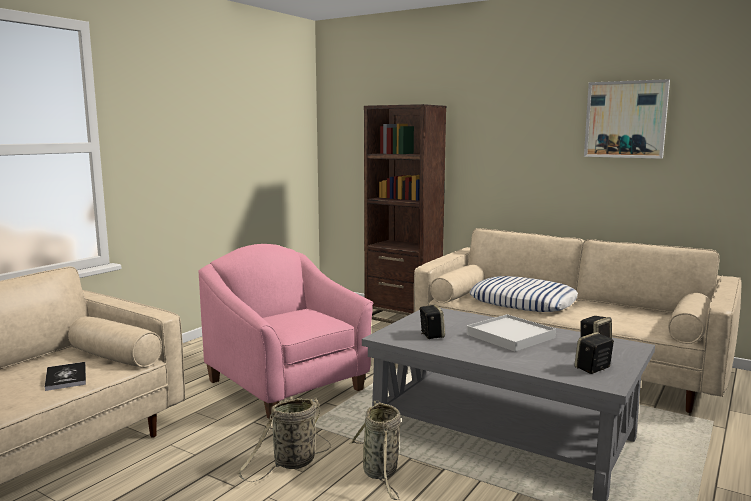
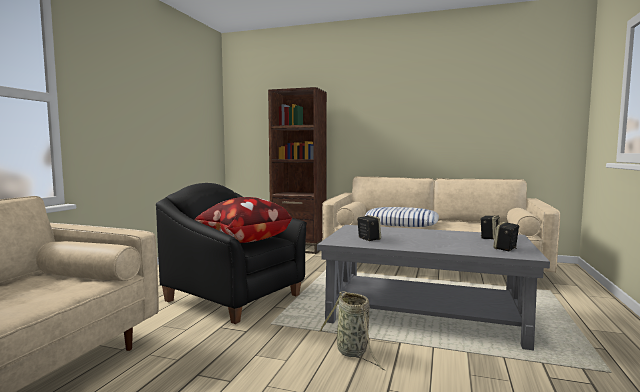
camera: 15 degrees left, 5 degrees down
book [45,362,86,391] -> none
pink armchair [198,244,373,420] -> black armchair [156,183,307,324]
basket [237,397,331,482] -> none
white tray [466,314,556,352] -> none
picture [584,79,670,159] -> none
none -> pillow [195,197,292,243]

